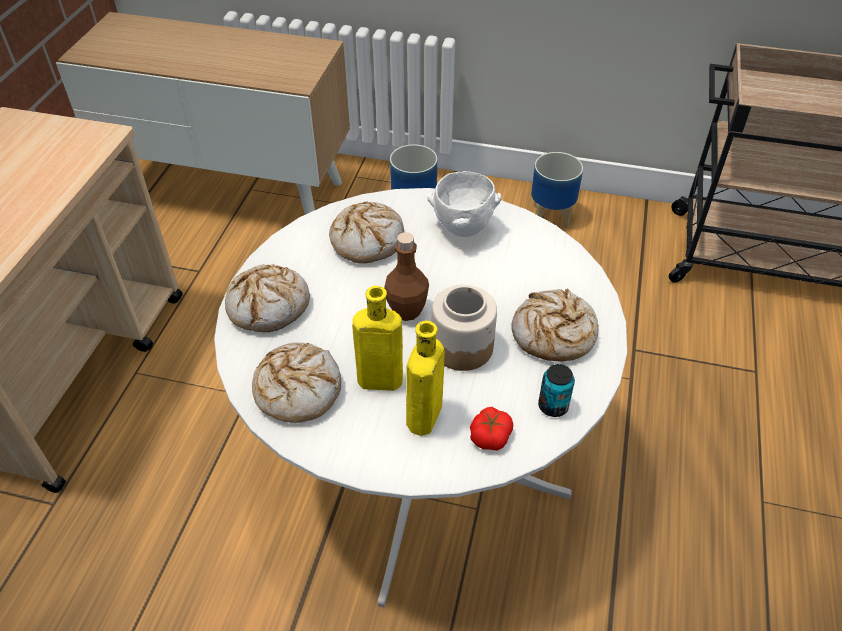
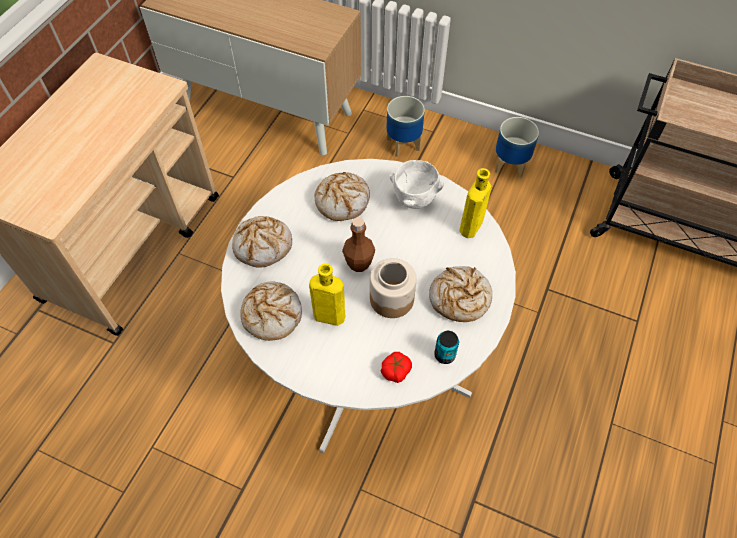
camera: 10 degrees right, 10 degrees up
yellow bottle [406,321,445,436] -> yellow bottle moved to [459,168,492,238]

